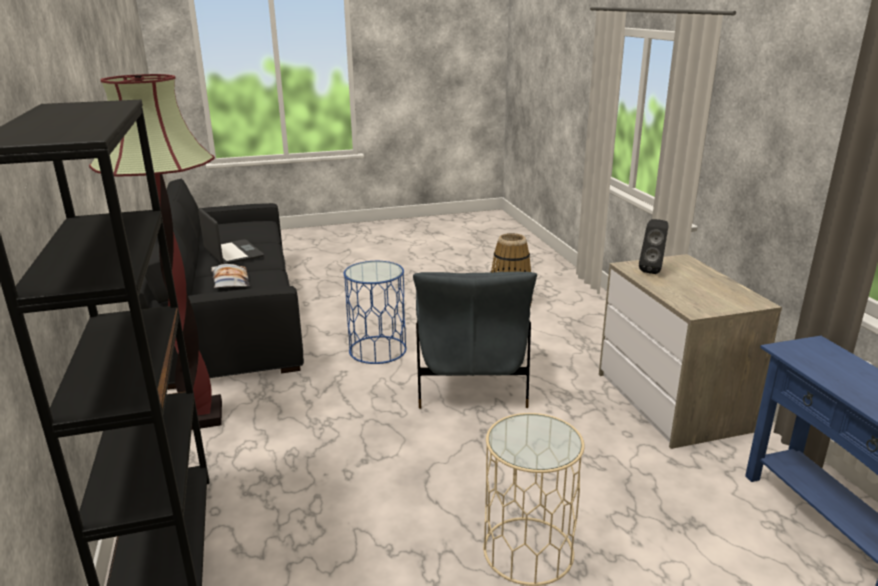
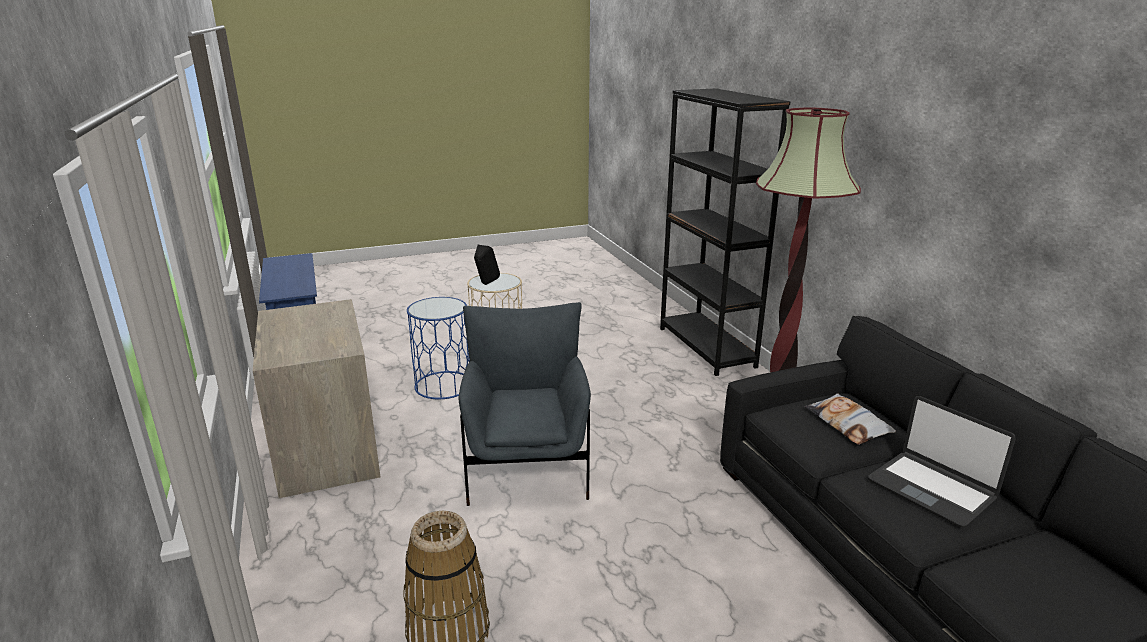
camera: 175 degrees right, 0 degrees up
blue side table [344,261,407,364] -> blue side table moved to [407,297,470,399]
black speaker [639,219,668,274] -> black speaker moved to [474,245,500,285]

